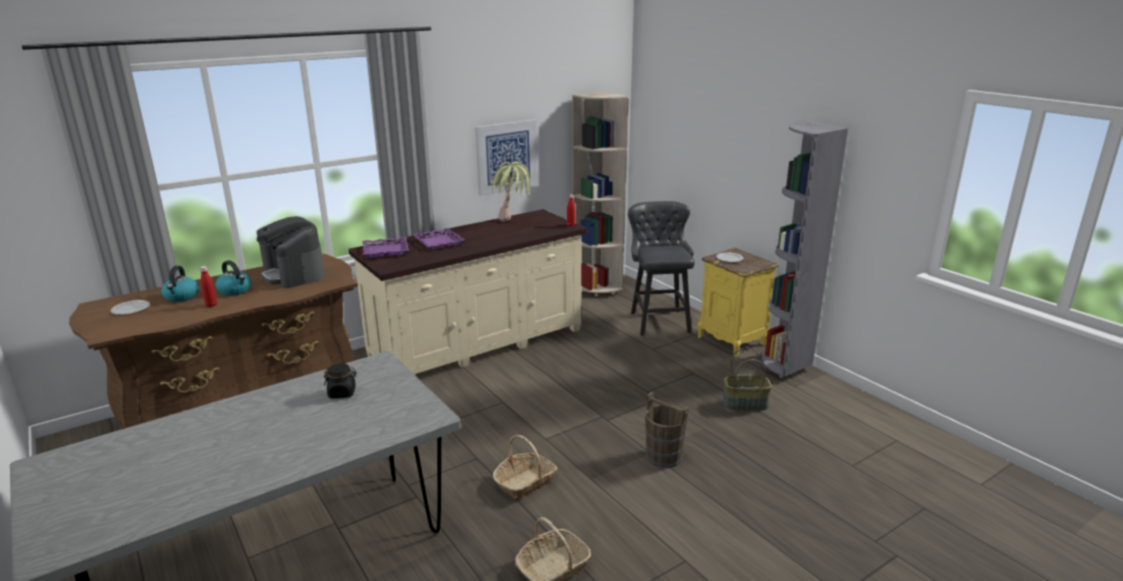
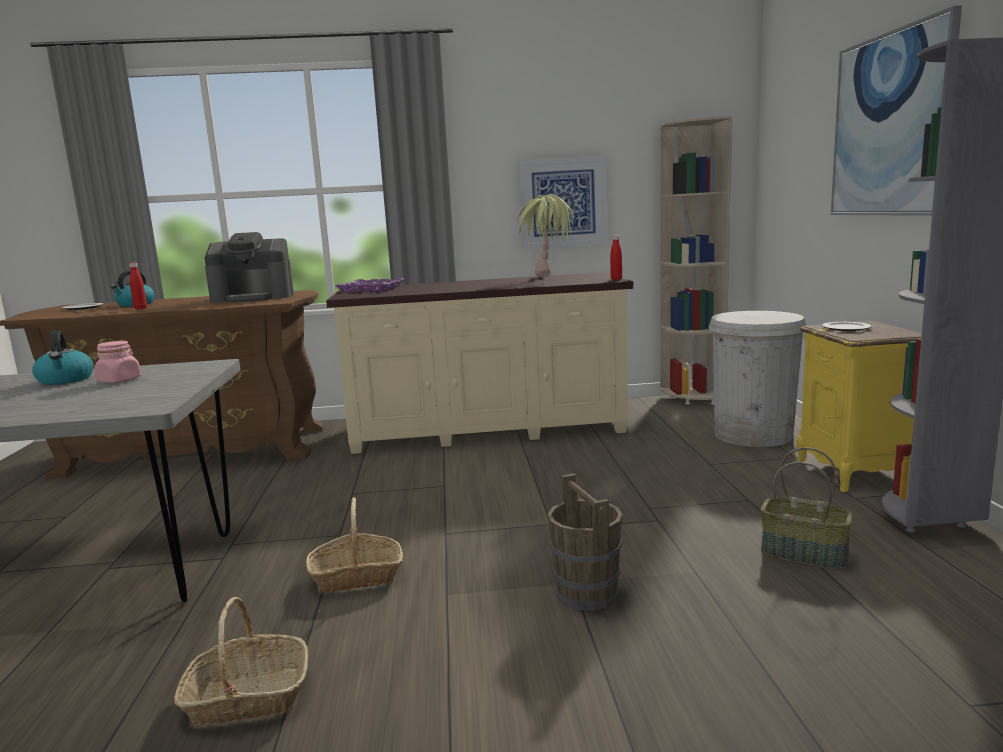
camera: 30 degrees right, 10 degrees down
kettle [215,260,252,296] -> kettle moved to [32,330,93,385]
coffee machine [257,216,325,288] -> coffee machine turned 90 degrees counterclockwise [205,232,294,303]
black jar [324,363,357,399] -> pink jar [94,341,141,383]
purple tray [413,228,465,250] -> none
grey stool [628,201,695,336] -> white trash can [708,311,806,447]
none -> picture [831,5,962,216]

